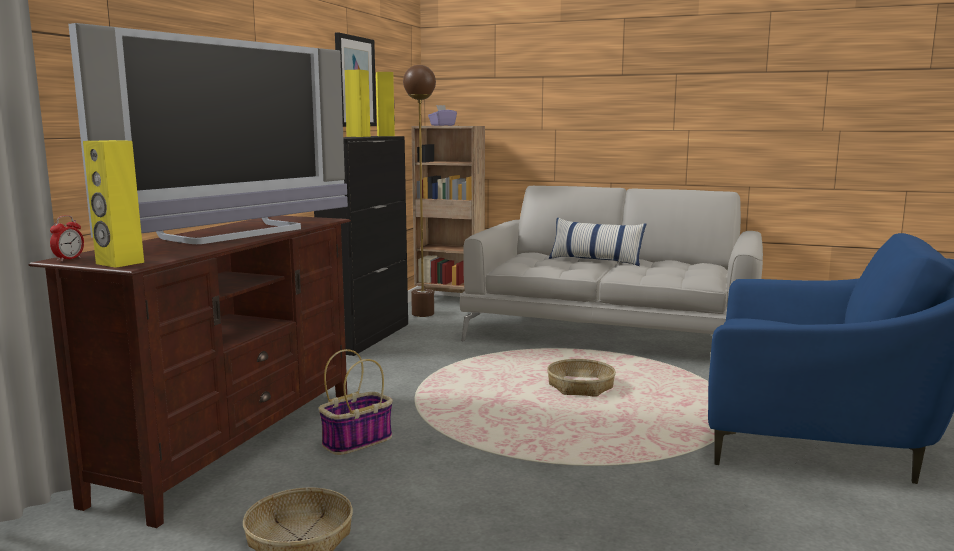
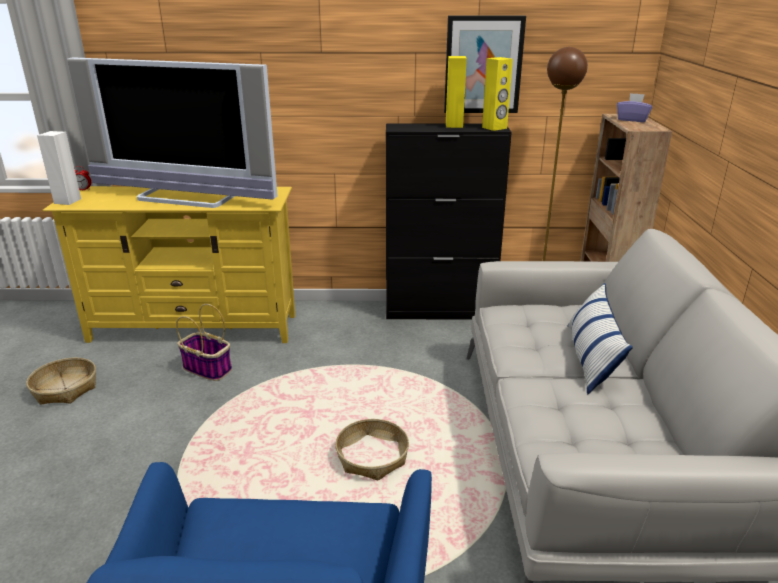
camera: 70 degrees right, 15 degrees up
brown tv stand [29,216,351,528] -> yellow tv stand [42,186,295,343]
yellow speaker [83,140,144,268] -> white speaker [37,131,81,205]

